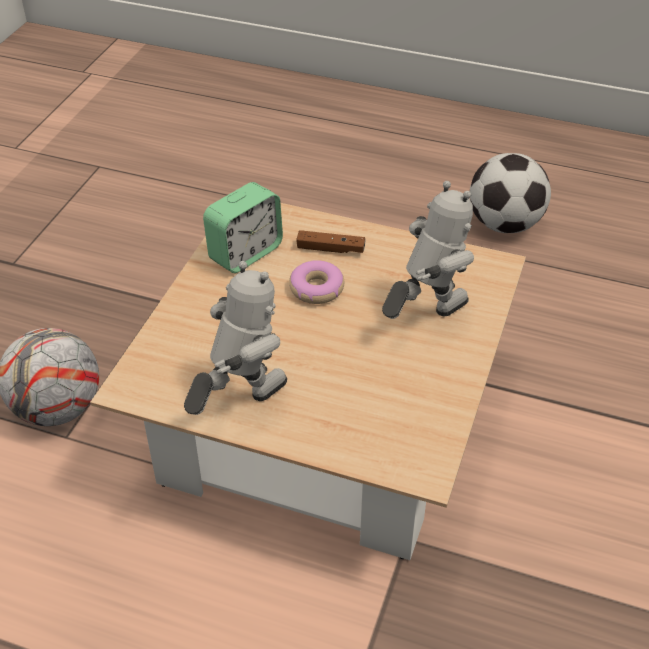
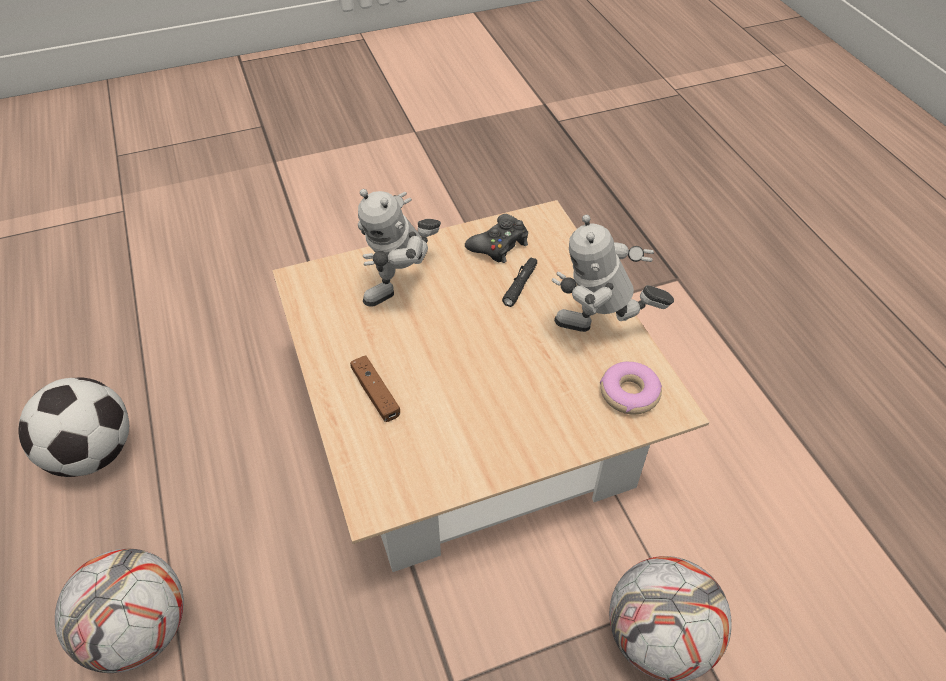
camera: 130 degrees left, 5 degrees up
alarm clock [203,182,283,273] -> none
donut [289,260,344,304] -> donut moved to [600,362,662,414]
toy robot [382,181,474,319] -> toy robot turned 60 degrees counterclockwise [358,189,441,307]
none -> football [55,549,184,673]
none -> black game controller [465,214,528,263]
none -> black flashlight [502,257,537,307]

